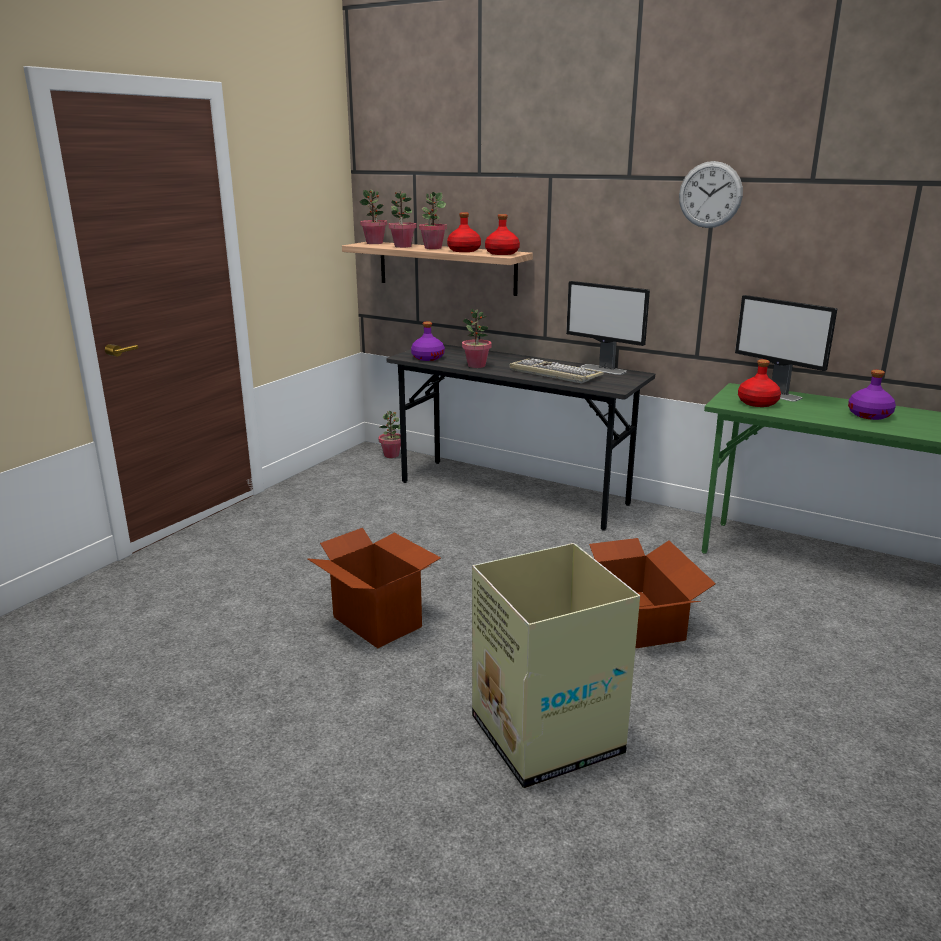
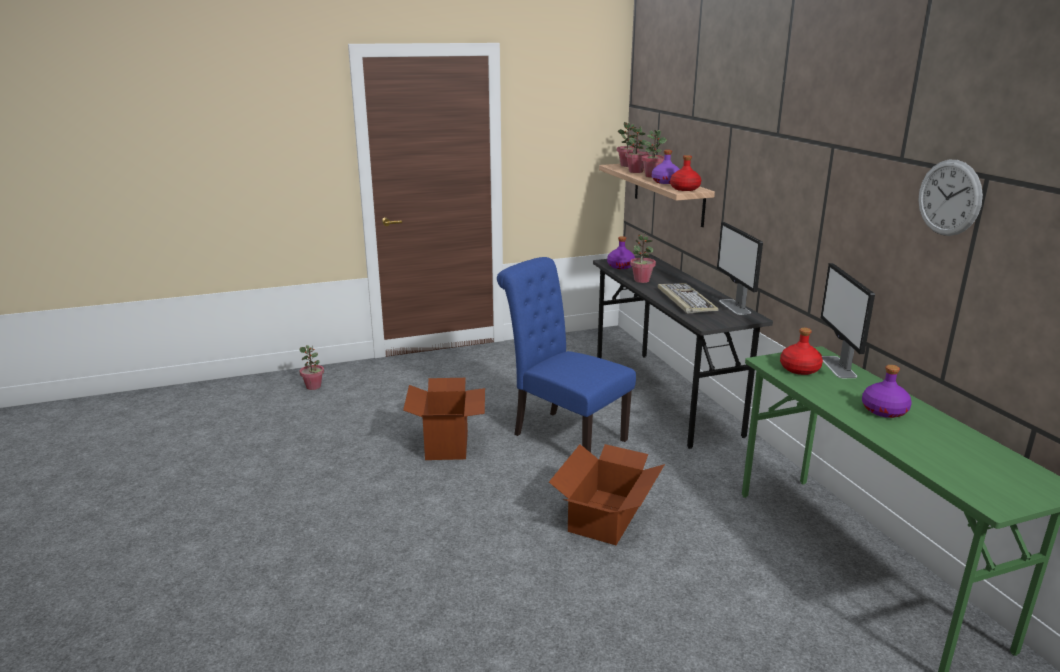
camera: 40 degrees right, 0 degrees up
potted plant [378,411,401,458] -> potted plant moved to [299,345,324,390]
red bottle [447,212,481,252] -> purple bottle [652,150,680,184]
cardboard box [472,543,640,788] -> none
wall clock [679,161,743,228] -> wall clock moved to [918,160,983,236]
none -> blue chair [497,257,636,453]

